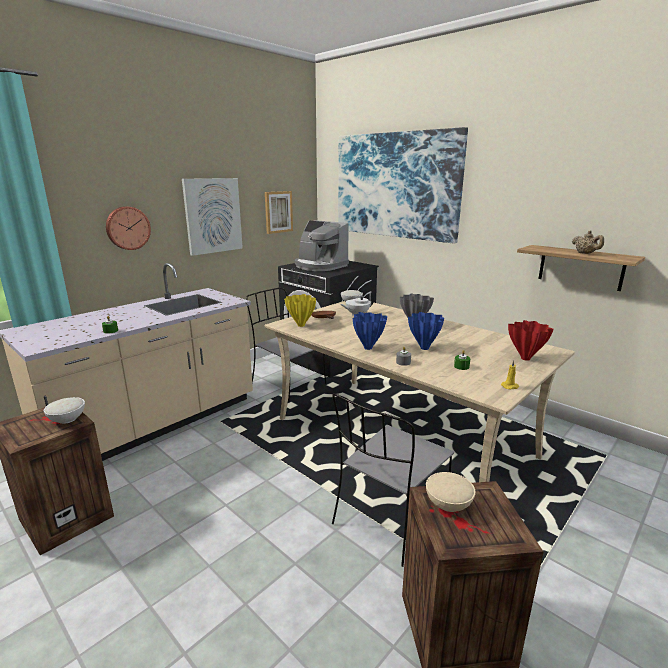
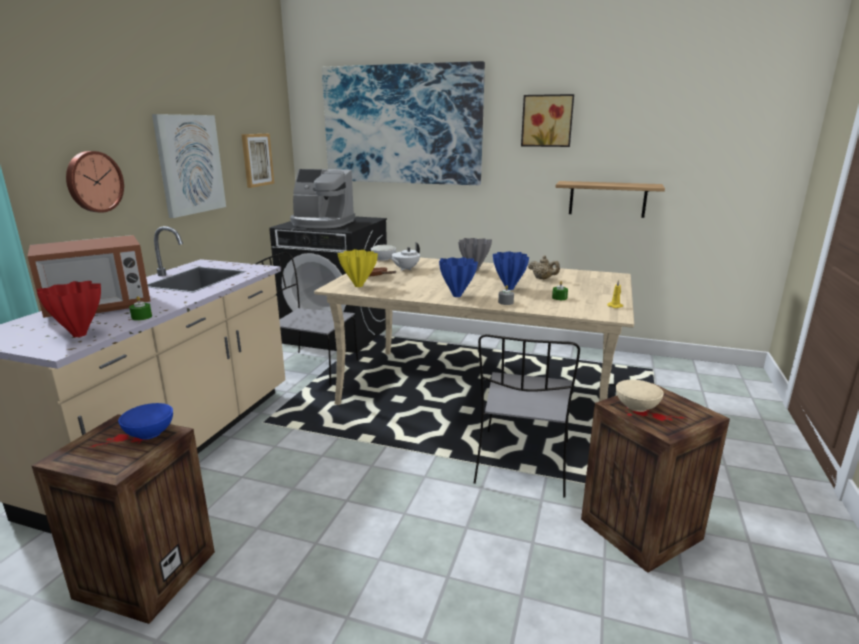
camera: 25 degrees left, 0 degrees up
white bowl [44,397,85,424] -> blue bowl [118,403,173,439]
red vase [508,320,553,361] -> red vase moved to [37,281,101,337]
beige teapot [572,230,604,254] -> beige teapot moved to [528,256,560,279]
none -> microwave [27,235,150,318]
none -> picture [521,94,574,147]

